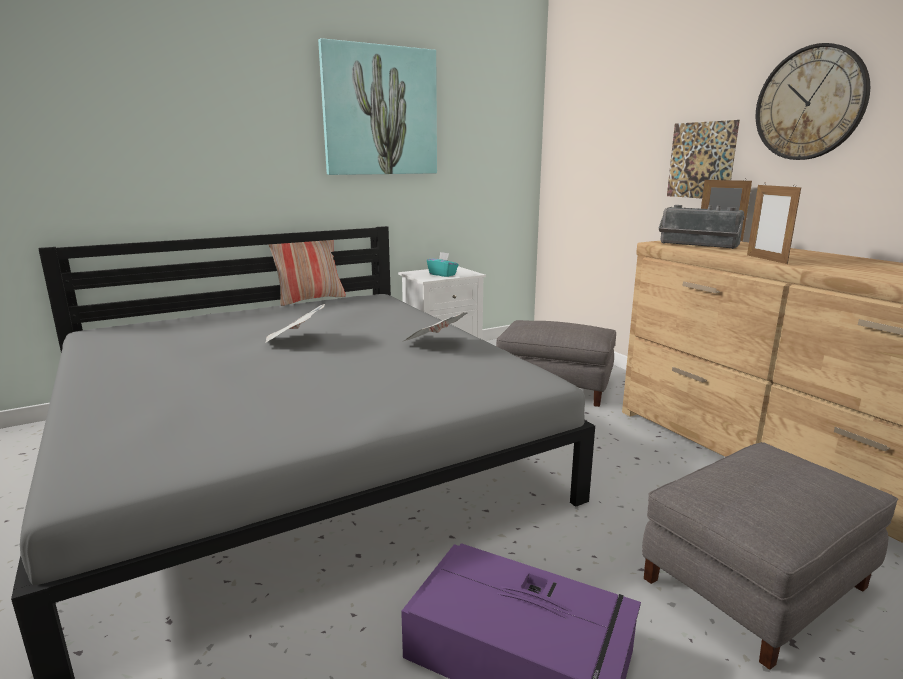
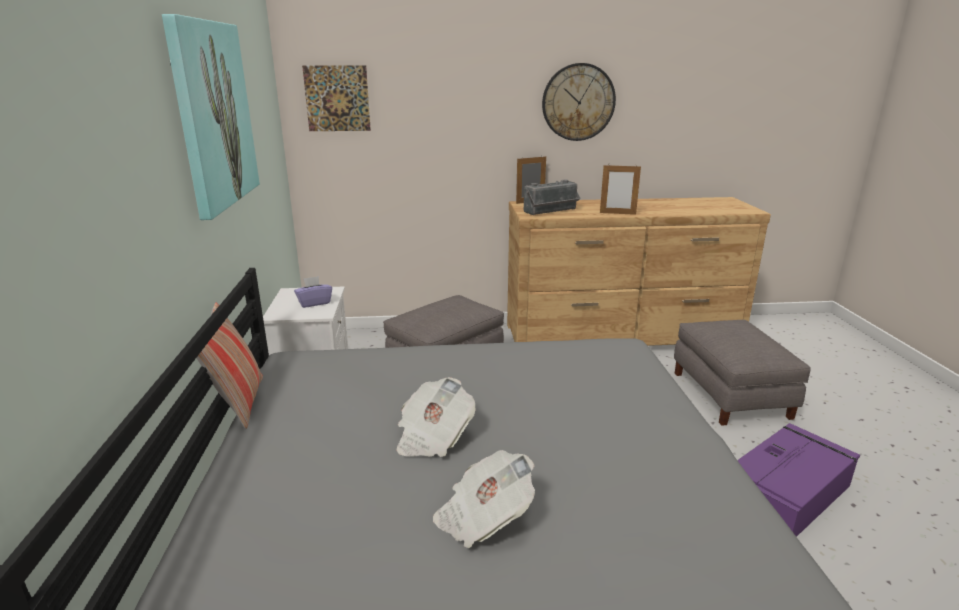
camera: 65 degrees left, 5 degrees up
newspaper [404,312,467,341] -> newspaper moved to [433,450,535,548]
turquoise tissue box [427,252,459,277] -> purple tissue box [294,276,332,308]
picture [667,120,740,199] -> picture moved to [302,66,371,131]

